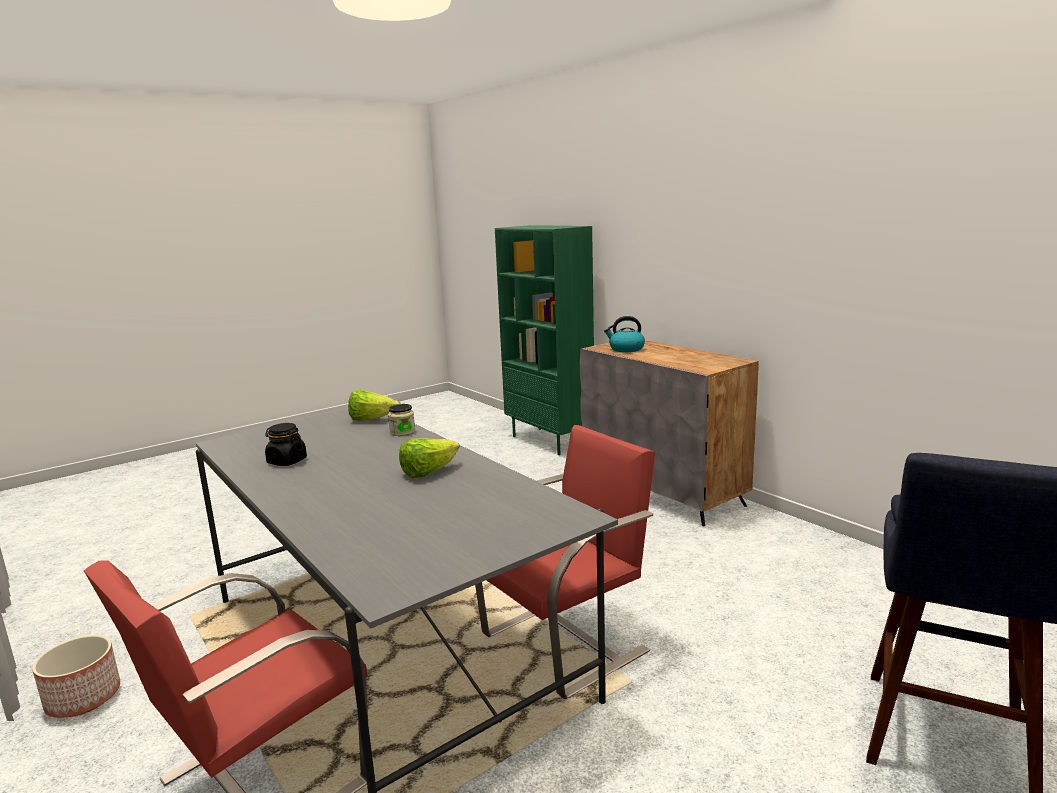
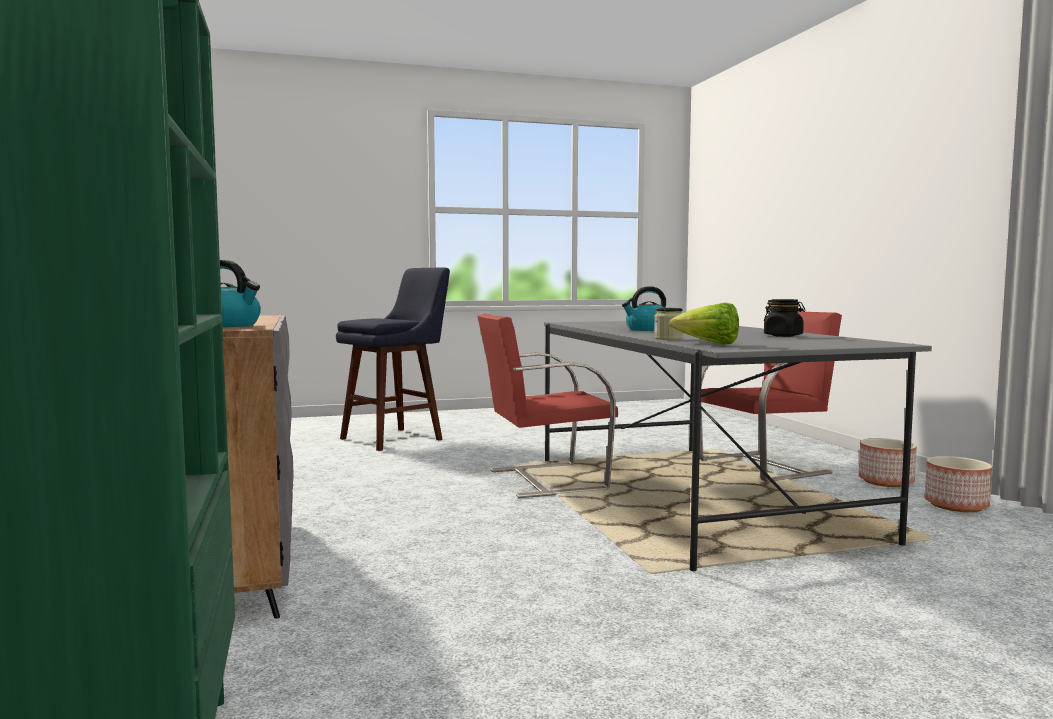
camera: 160 degrees left, 10 degrees down
lettuce [399,438,460,478] -> kettle [622,286,666,331]
none -> planter [859,438,917,487]

